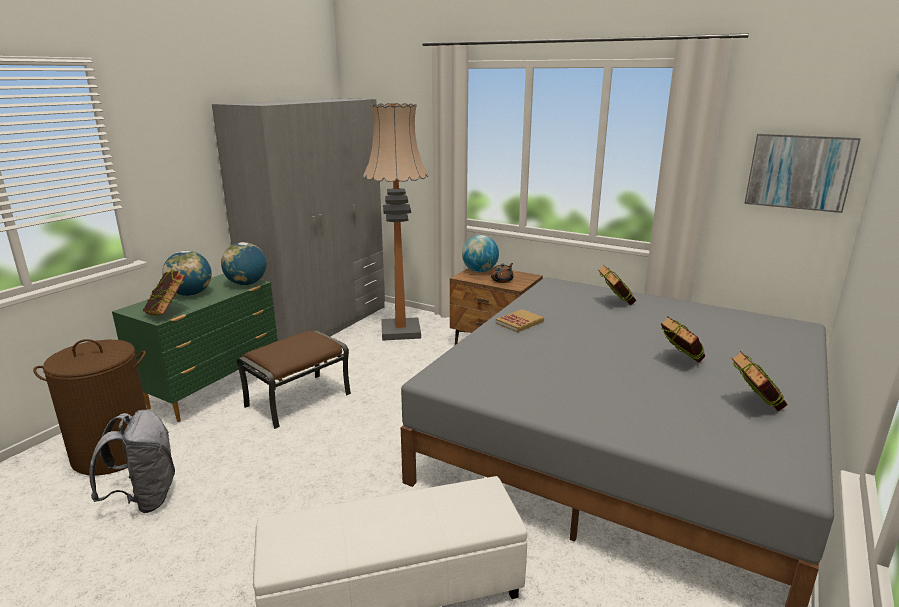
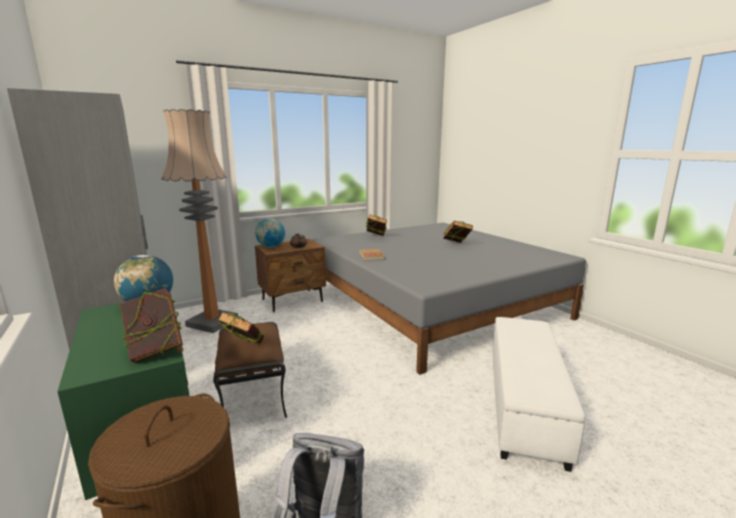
camera: 60 degrees left, 5 degrees down
globe [162,251,212,296] -> none
book [731,351,788,411] -> book moved to [217,312,264,344]
picture [744,134,861,213] -> none

